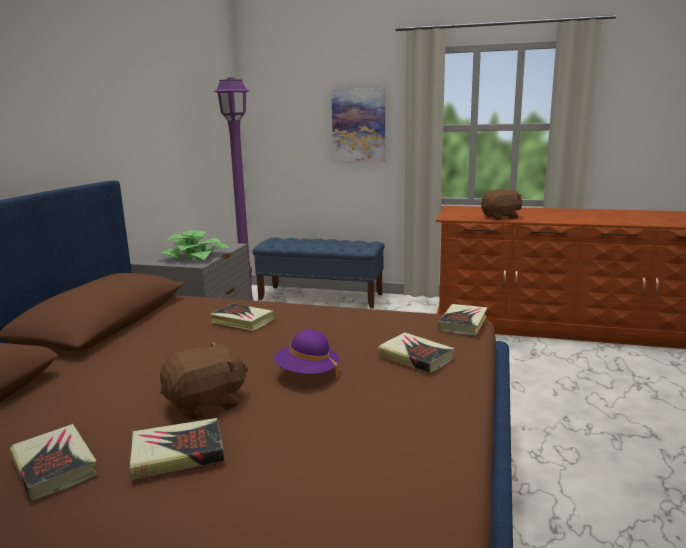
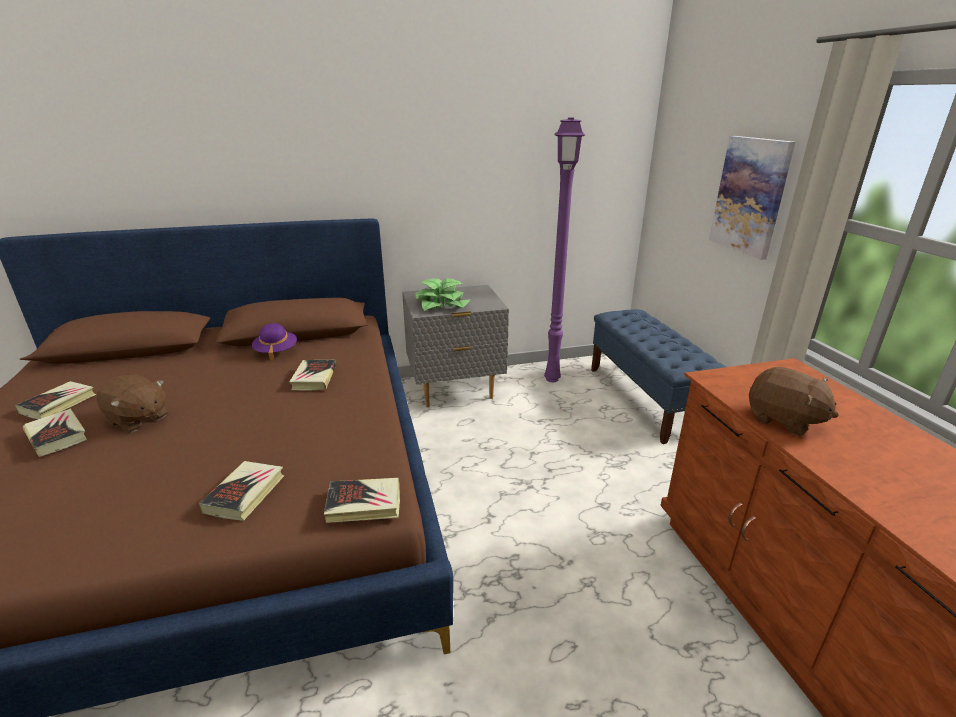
camera: 60 degrees right, 10 degrees up
purple hat [274,330,339,378] -> purple hat moved to [252,323,297,361]

